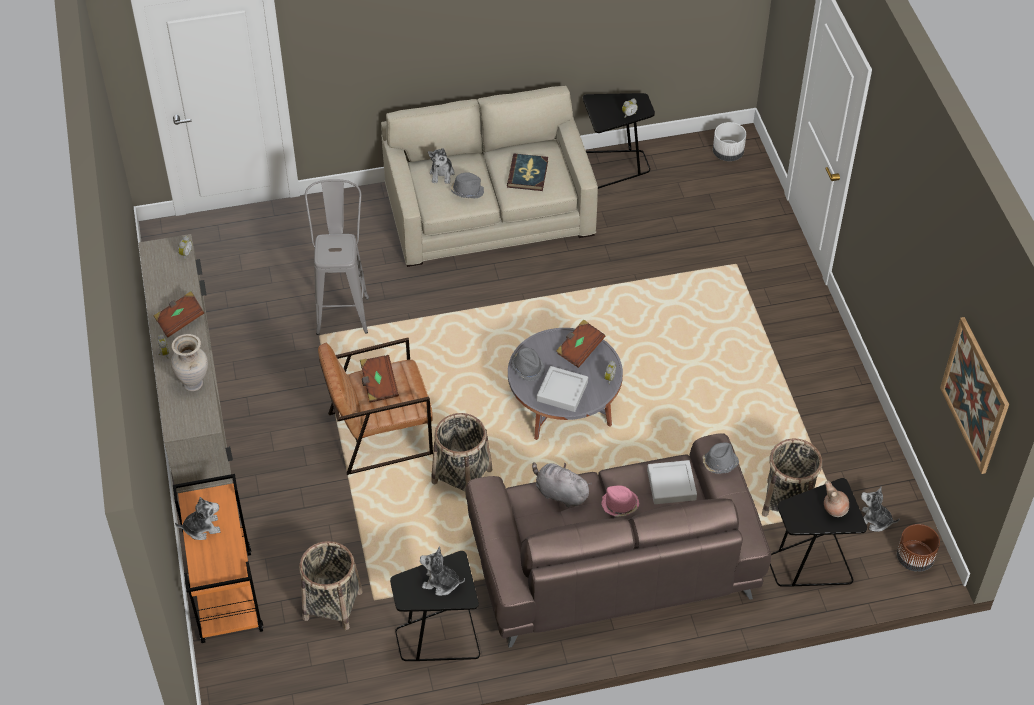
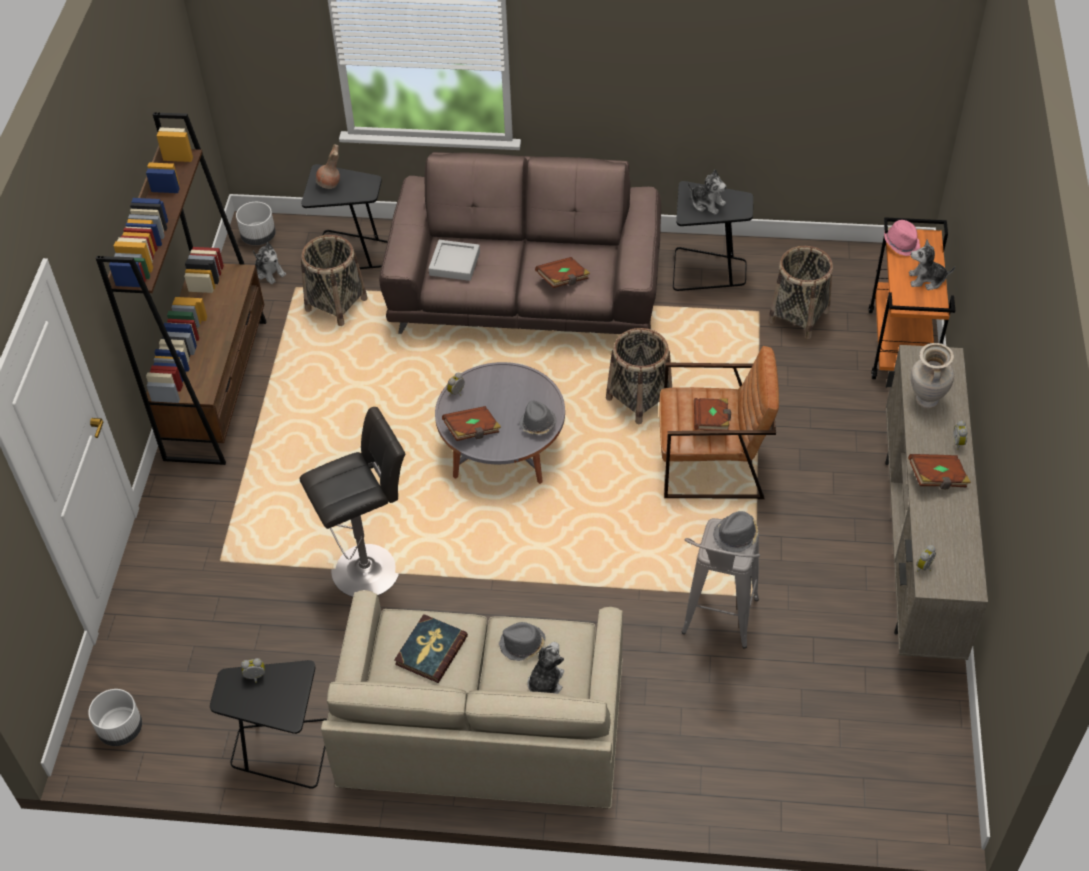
camera: 160 degrees left, 0 degrees up
grey plush toy [532,462,592,508] -> brown book [535,257,591,288]
grey tray [537,366,588,412] -> none
pink hat [601,485,639,517] -> pink hat moved to [884,220,920,256]
grey hat [702,442,739,474] -> grey hat moved to [713,511,758,552]
brown planter [897,524,940,572] -> white planter [236,202,276,245]
picture [940,317,1009,474] -> none
none -> brown bookcase [96,112,267,465]
none -> black stool [300,407,405,597]

